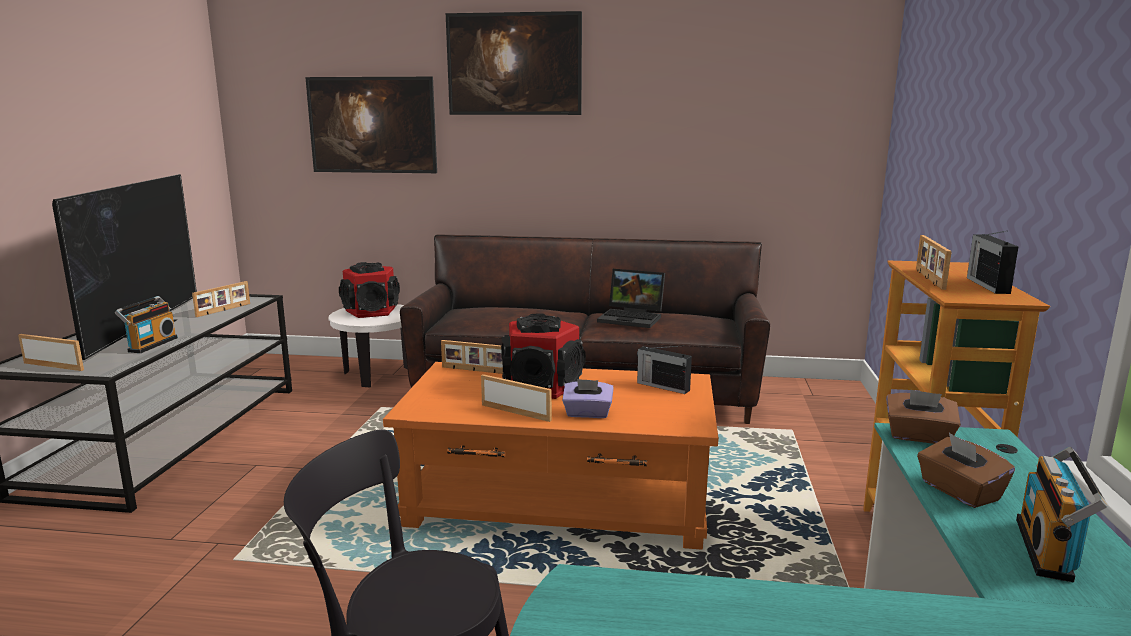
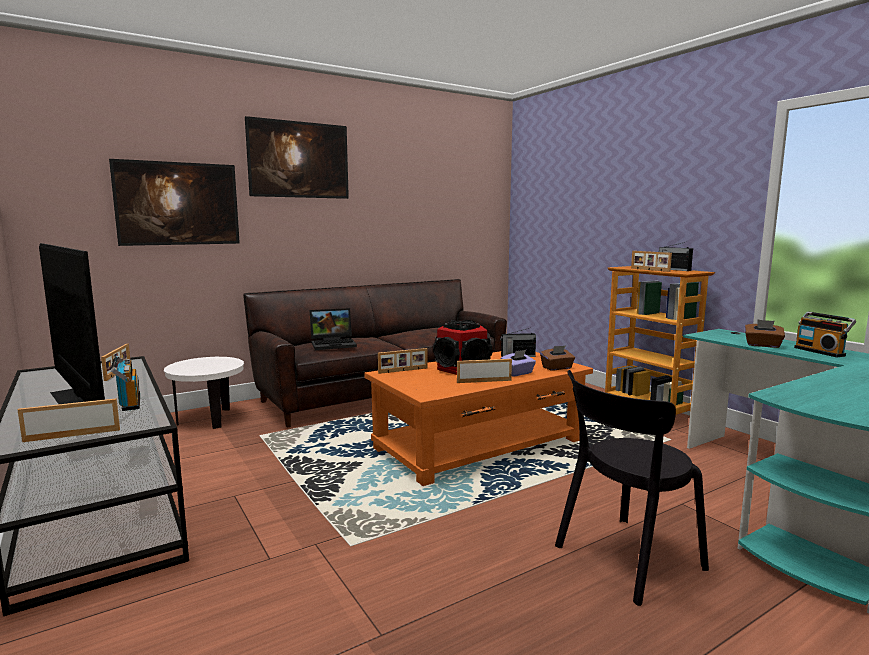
camera: 40 degrees left, 5 degrees down
speaker [339,262,400,318] -> none
laptop [597,269,665,328] -> laptop moved to [310,308,357,350]
brown tissue box [886,390,961,444] -> brown tissue box moved to [540,346,575,371]

